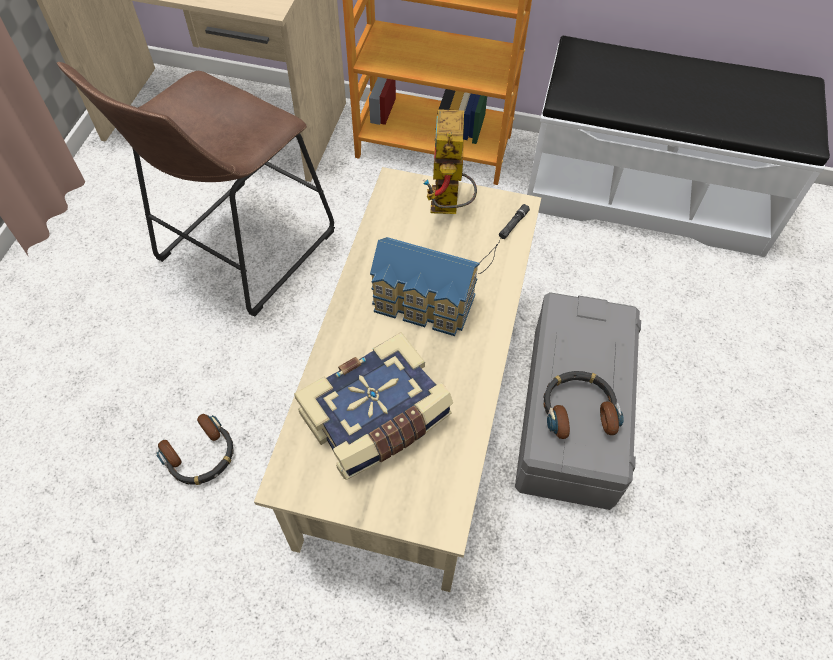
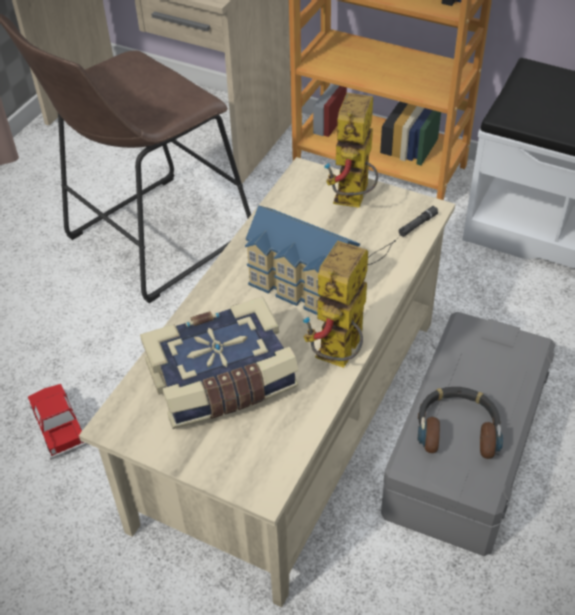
camera: 15 degrees right, 10 degrees down
headphones [156,414,234,485] -> toy car [28,384,88,460]
none -> toy robot [303,241,368,368]

